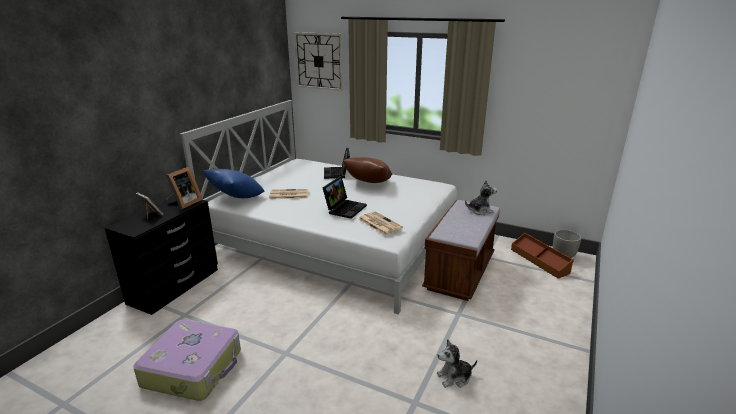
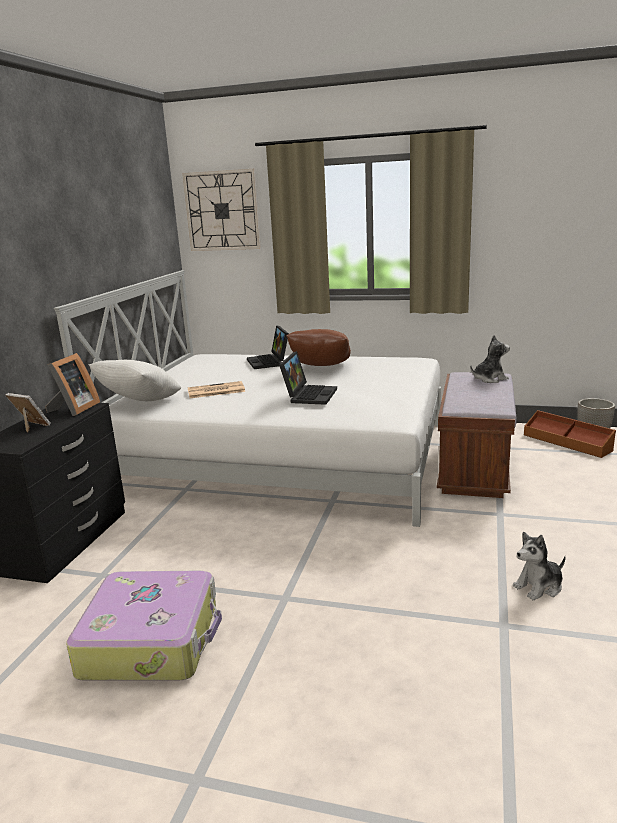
camera: 10 degrees left, 5 degrees down
blue pillow [203,169,264,198] -> white pillow [88,360,181,401]
newspaper [359,211,403,235] -> none

